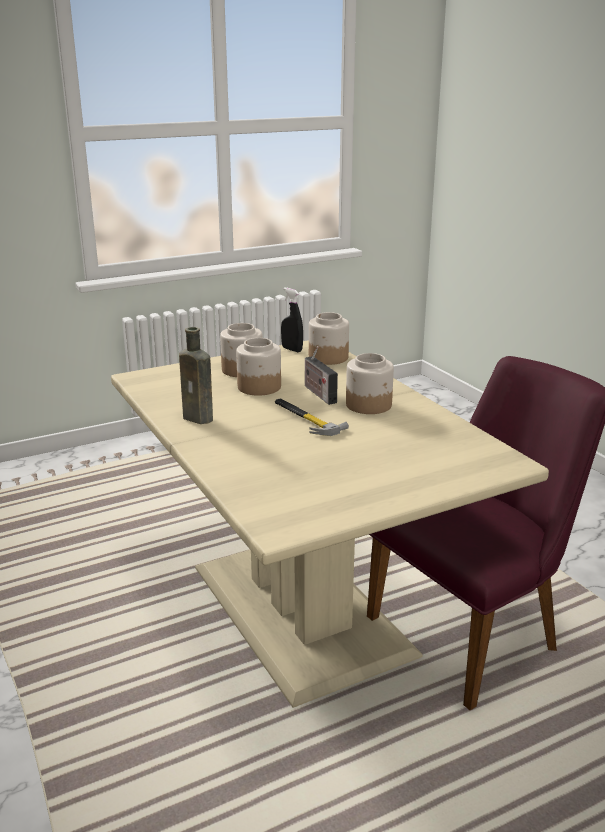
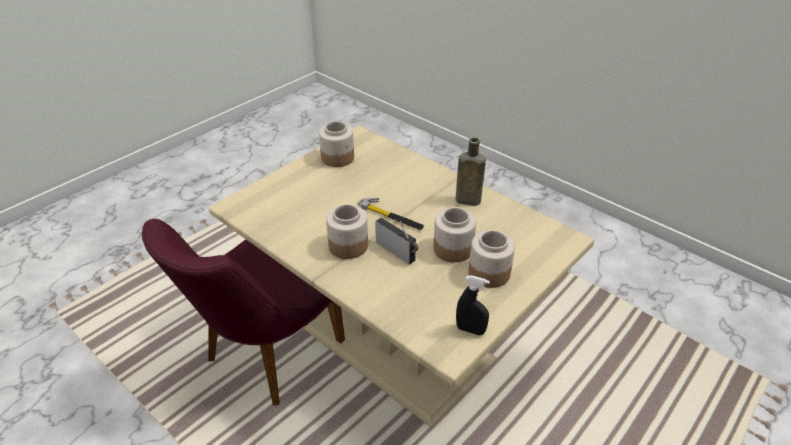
camera: 160 degrees right, 15 degrees up
jar [309,312,349,365] -> jar moved to [319,121,354,167]

